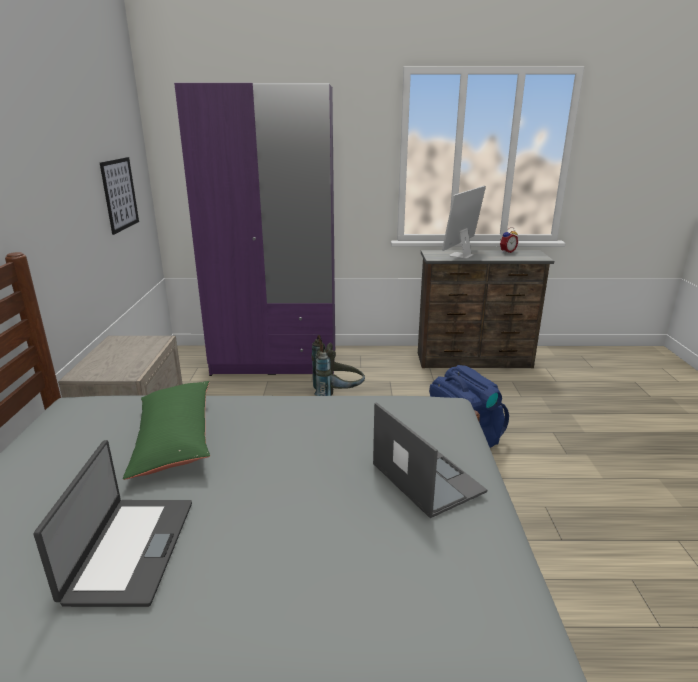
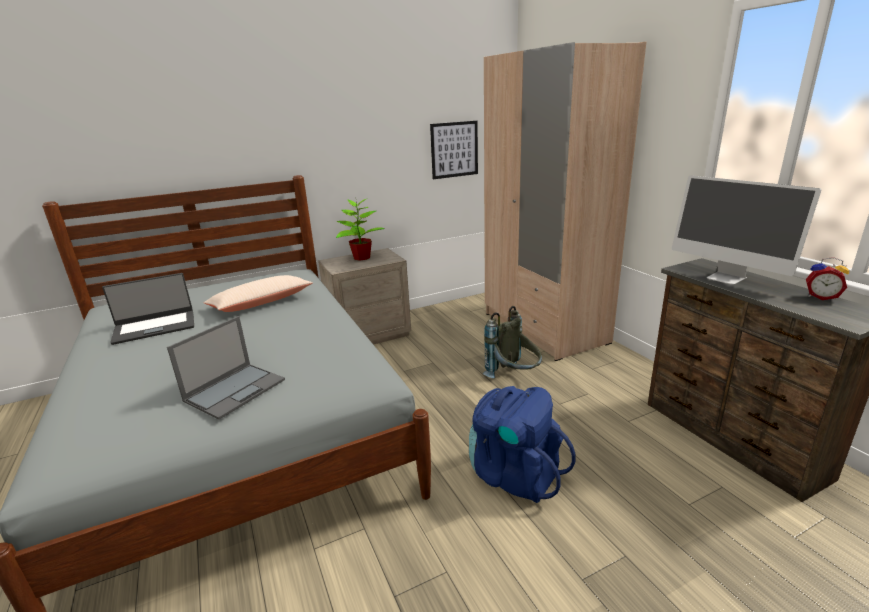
camera: 65 degrees right, 0 degrees up
green pillow [123,381,210,480] -> beige pillow [204,275,313,312]
purple wardrobe [174,83,335,376] -> beige wardrobe [484,42,646,361]
monitor [442,186,486,259] -> monitor turned 135 degrees counterclockwise [672,175,821,285]
none -> potted plant [336,197,385,261]

